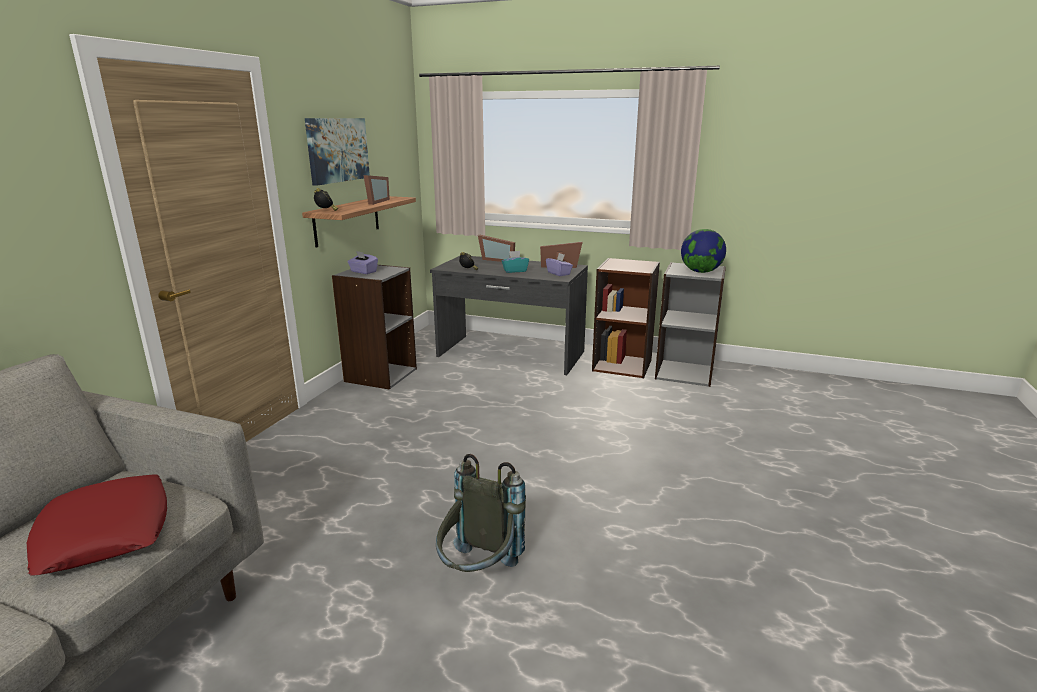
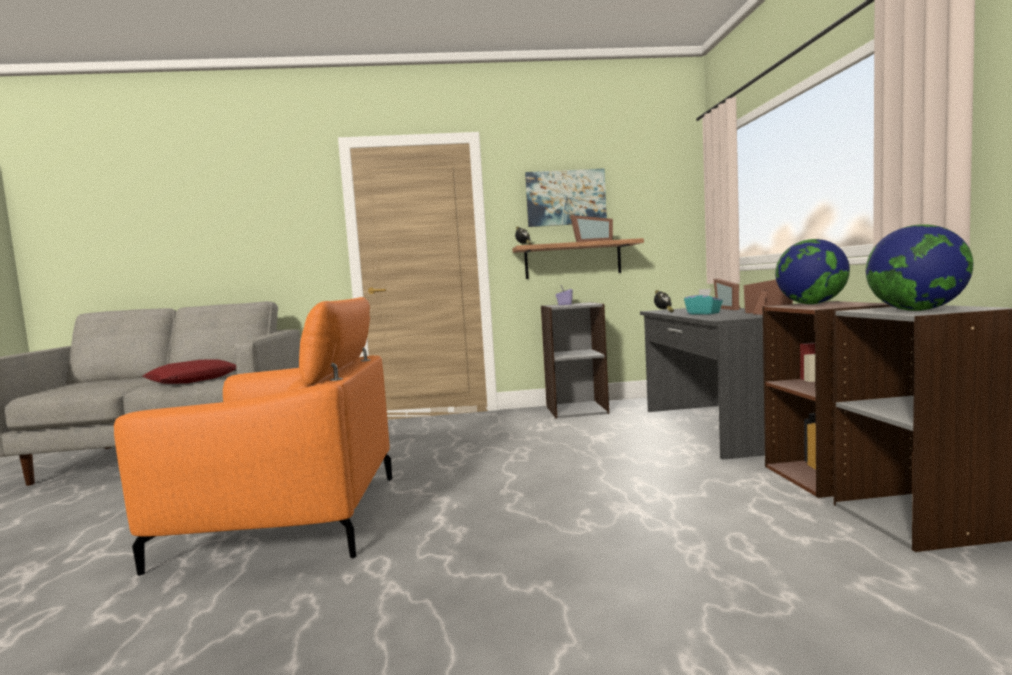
camera: 65 degrees right, 15 degrees down
grey backpack [436,454,526,572] -> orange armchair [114,297,392,576]
purple tissue box [546,253,573,276] -> none
none -> globe [775,239,850,304]

